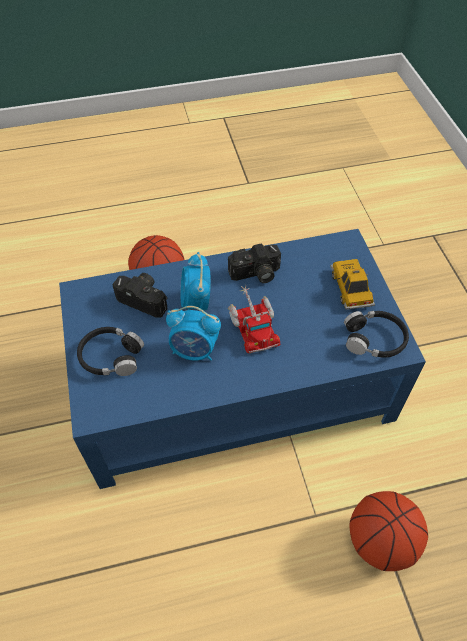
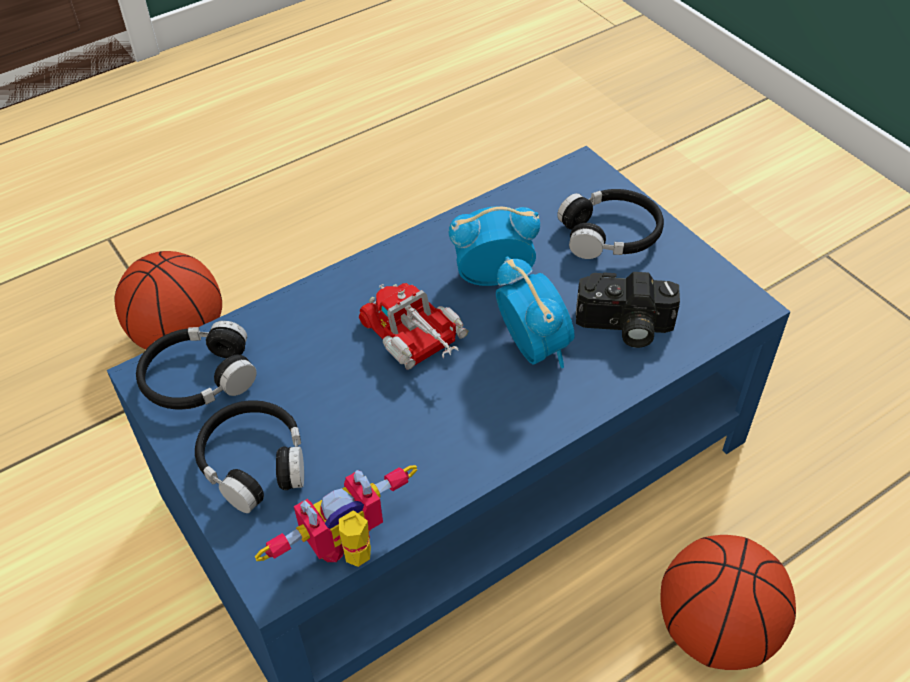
camera: 160 degrees right, 5 degrees down
camera [228,244,281,283] -> none
toy car [330,259,375,310] -> black headphones [195,400,304,513]
none -> toy robot [255,465,417,567]

